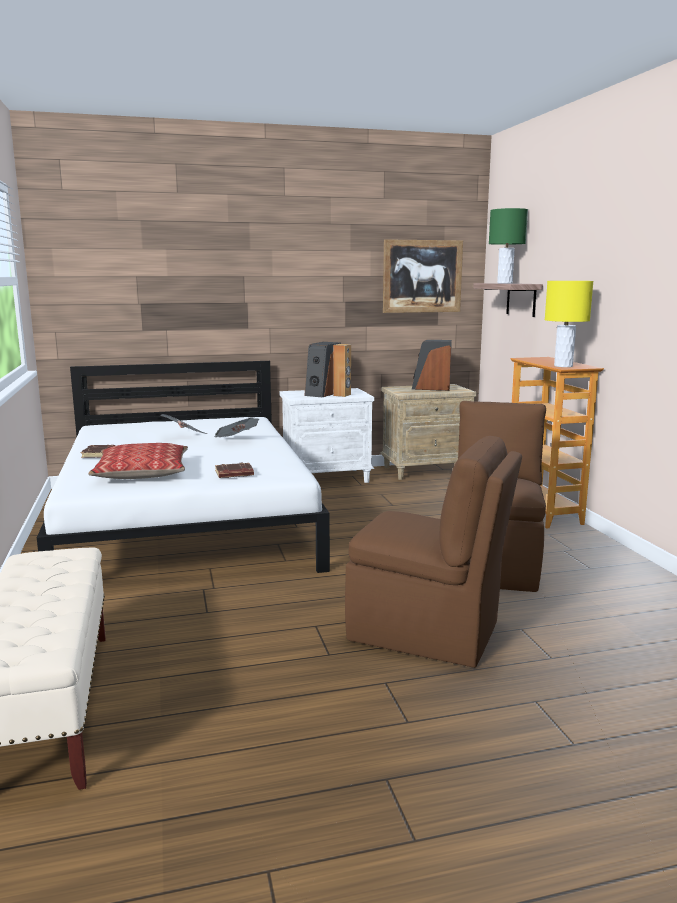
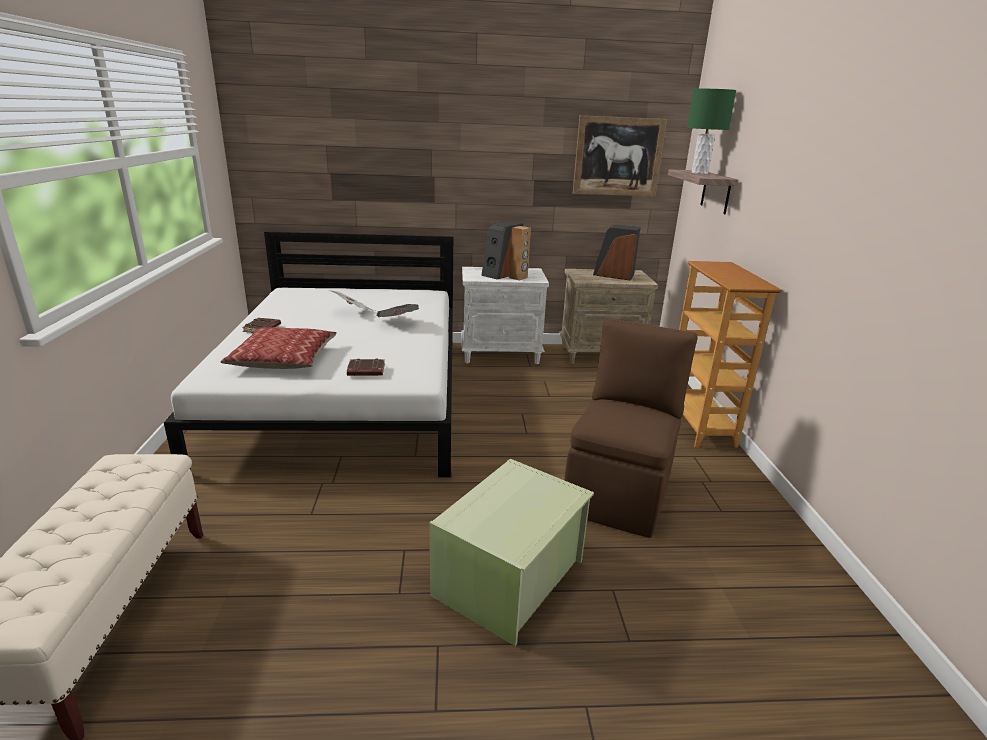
camera: 10 degrees right, 10 degrees up
brown chair [345,436,522,668] -> green storage box [430,459,594,646]
yellow table lamp [545,281,594,367] -> none

